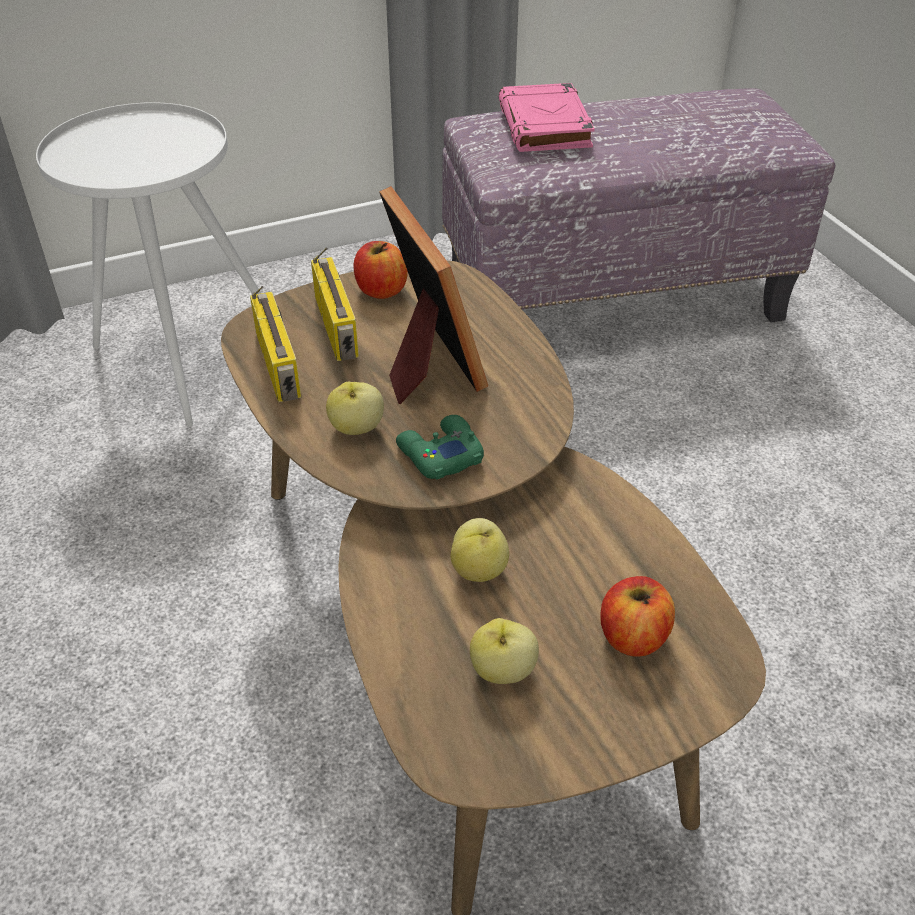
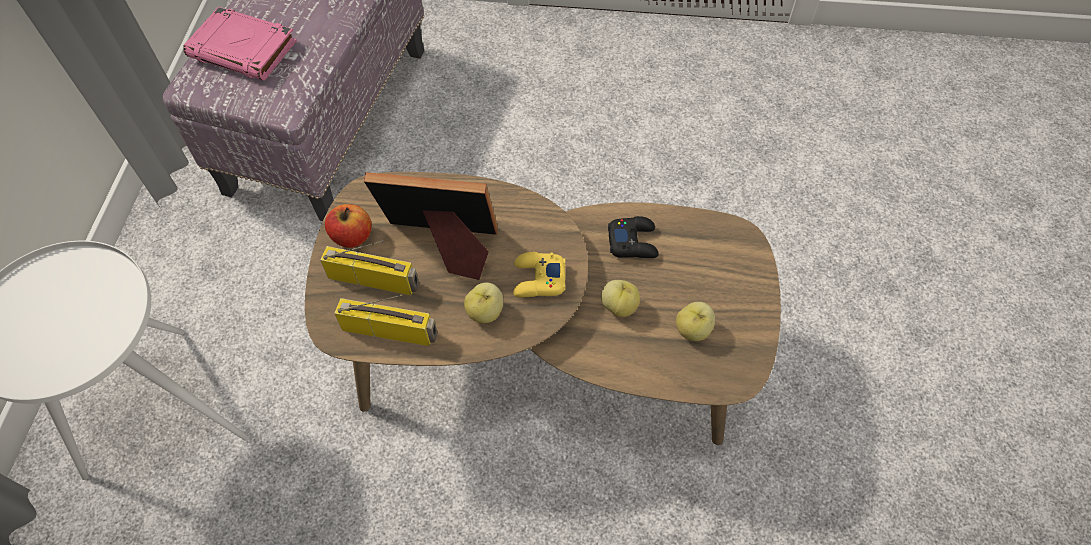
camera: 60 degrees left, 15 degrees up
green game controller [396,415,484,480] -> yellow game controller [513,252,565,297]
apple [600,576,675,657] -> none
none -> black game controller [608,216,659,258]

